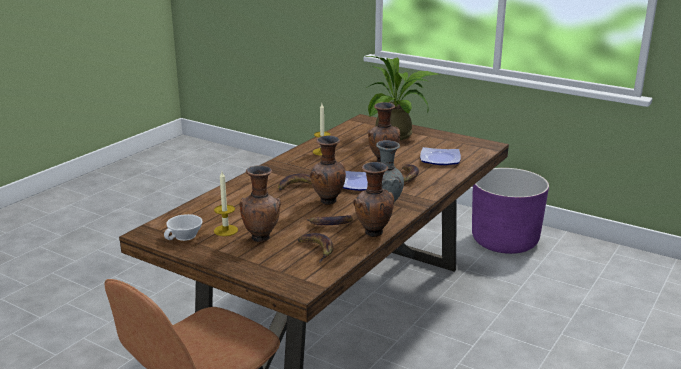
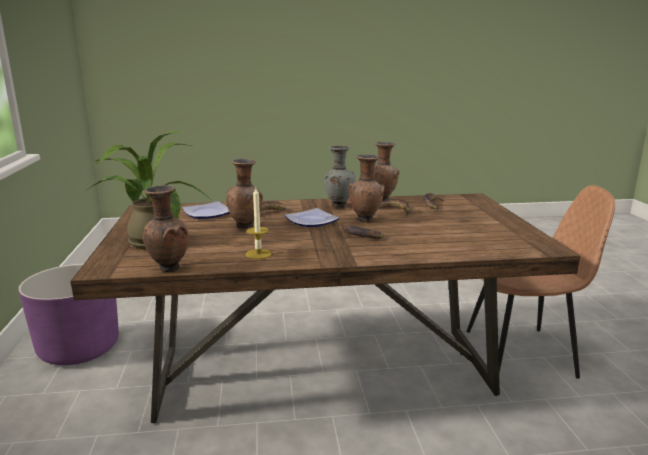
camera: 130 degrees left, 5 degrees down
white cup [164,214,203,241] -> none
candle [214,172,238,236] -> none
brown vase [239,166,281,243] -> brown vase moved to [142,185,189,272]

